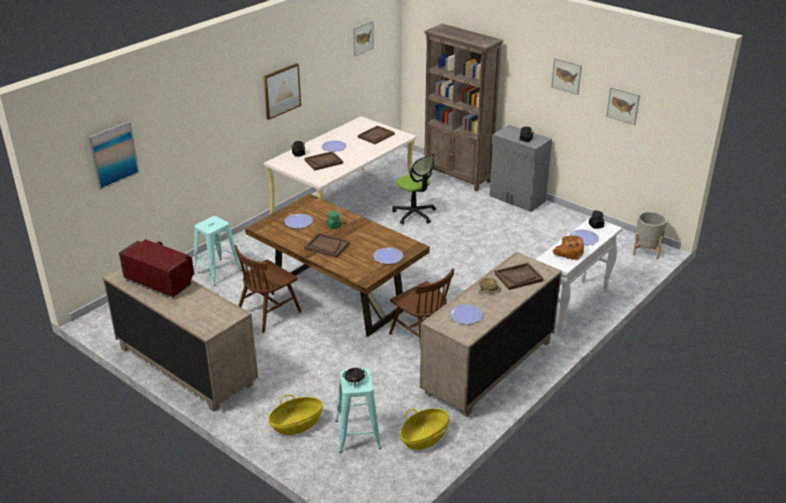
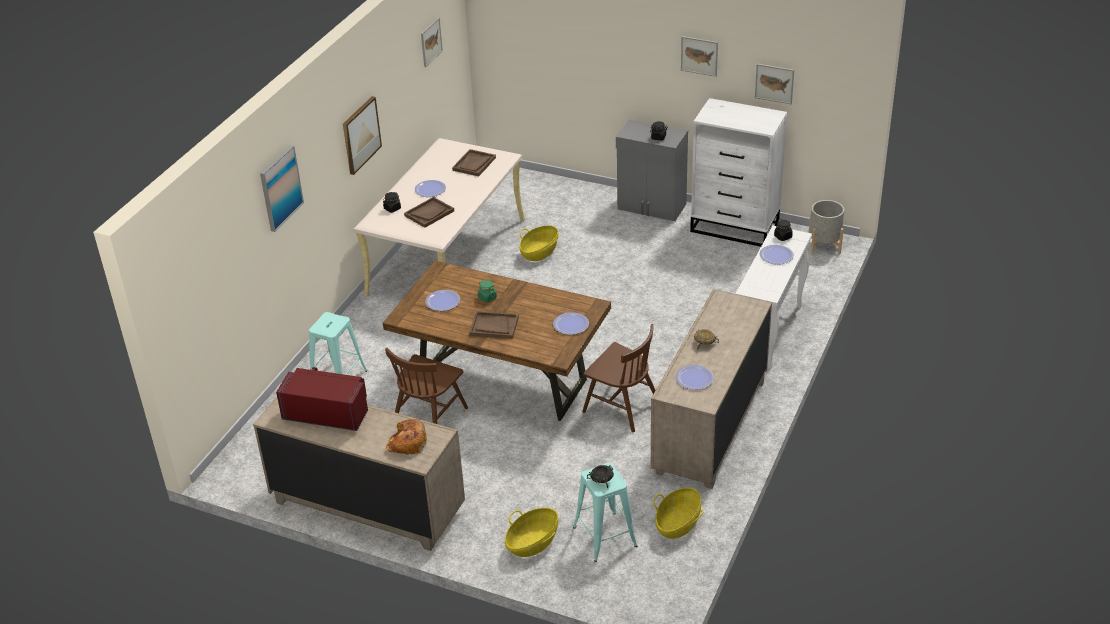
camera: 15 degrees left, 5 degrees up
picture [88,121,139,190] -> picture moved to [260,145,304,232]
office chair [392,154,436,224] -> basket [520,226,558,261]
brown bookcase [424,24,503,191] -> none
brown tray [494,263,544,290] -> none
bread [552,236,584,260] -> bread moved to [386,419,427,455]
none -> white dresser [690,98,787,247]

